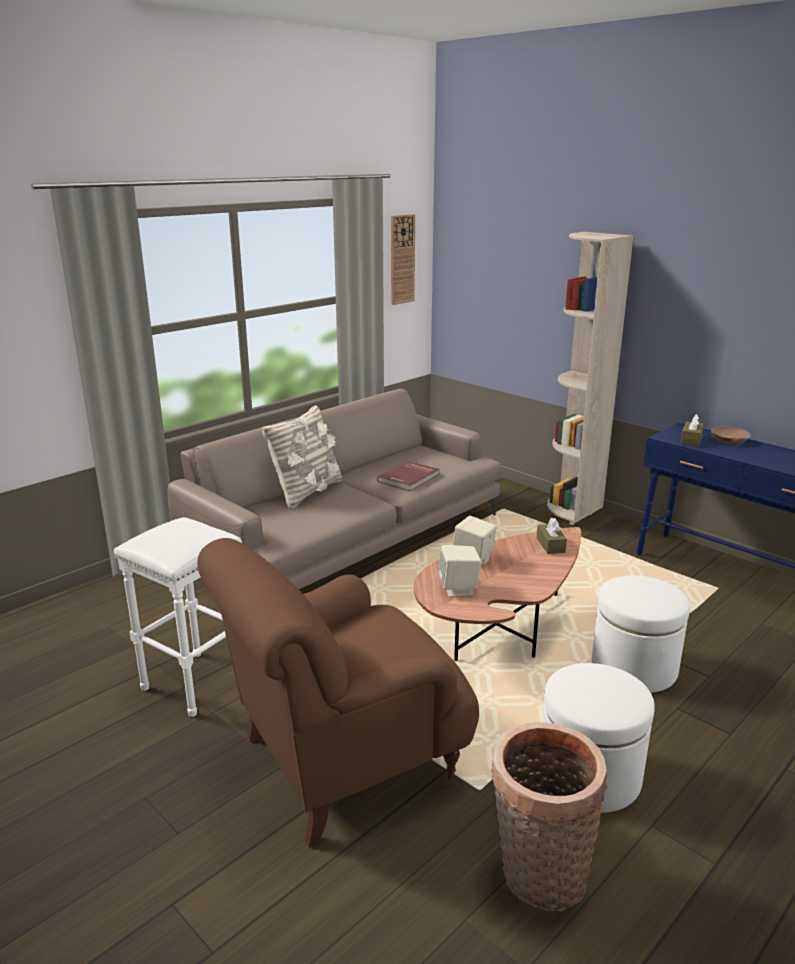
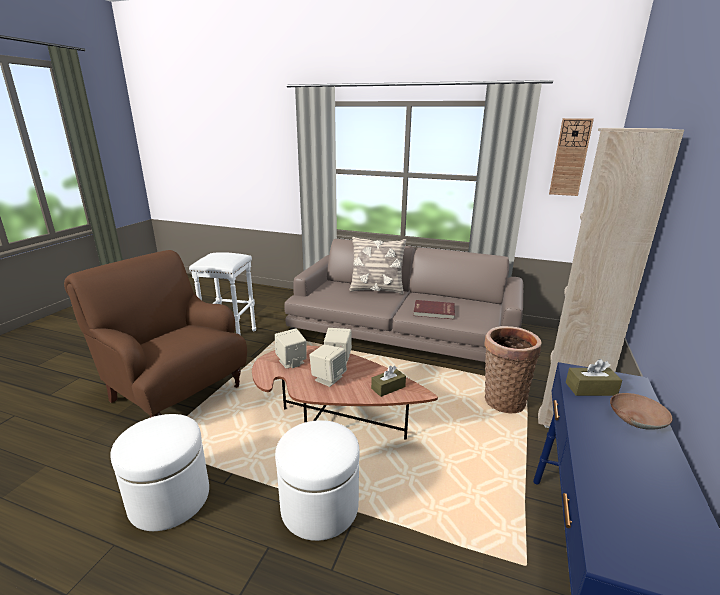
camera: 65 degrees right, 0 degrees up
basket [491,722,607,911] -> basket moved to [485,326,542,413]
none -> beige speaker [309,344,347,387]

